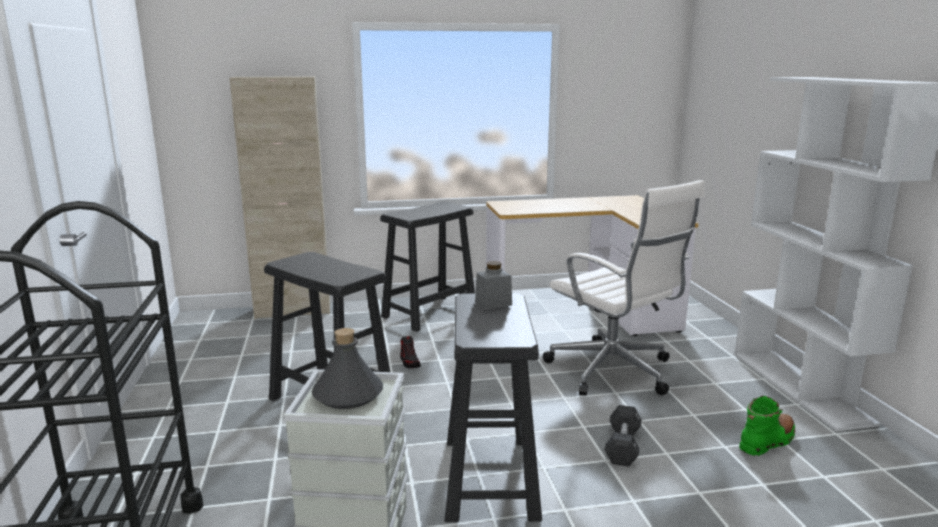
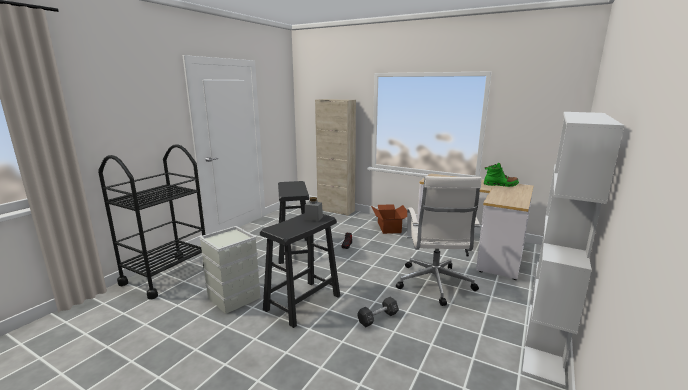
camera: 40 degrees right, 0 degrees up
grey bottle [312,328,383,409] -> none
black stool [380,202,475,332] -> cardboard box [371,204,407,234]
green boot [739,396,795,456] -> green boot moved to [484,163,519,187]

